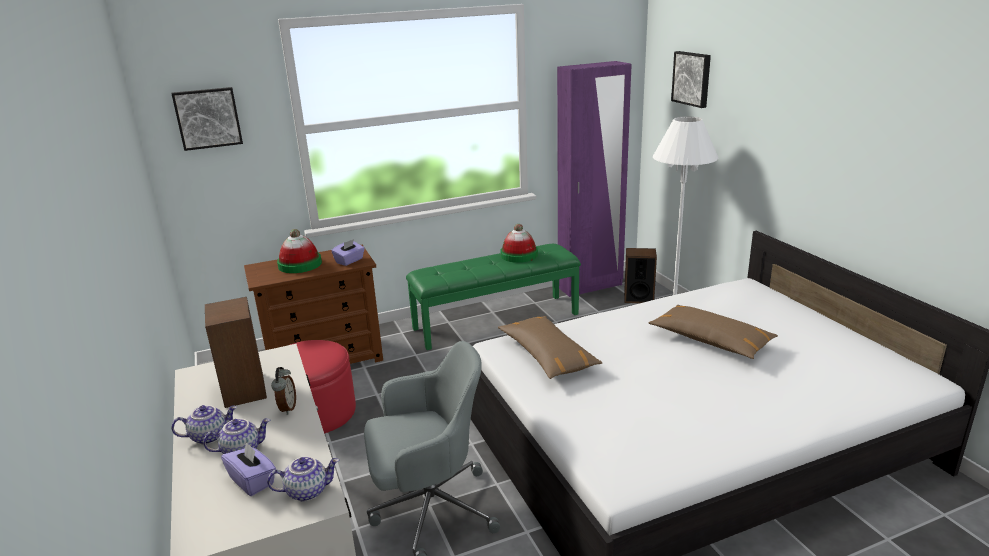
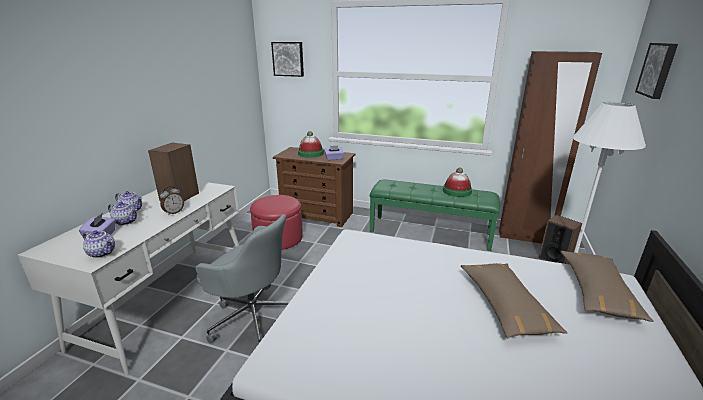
camera: 40 degrees right, 0 degrees up
brown pillow [498,316,602,379] -> brown pillow moved to [561,251,653,322]
purple wardrobe [557,61,632,297] -> brown wardrobe [499,51,602,244]

